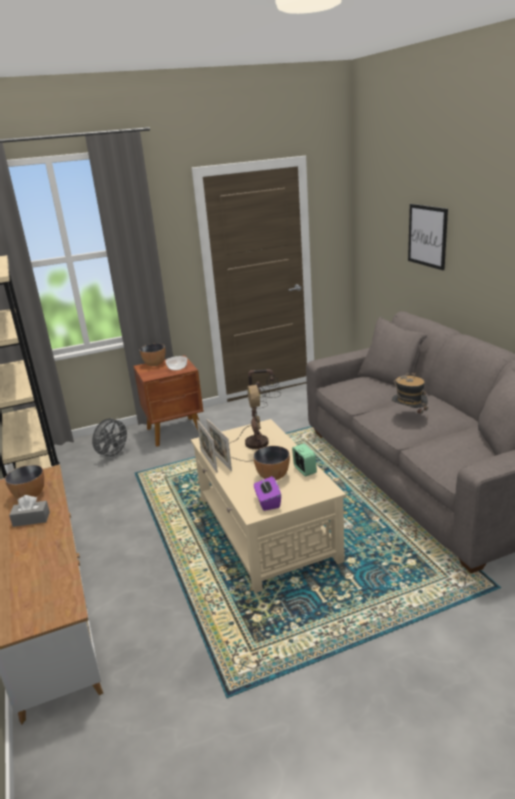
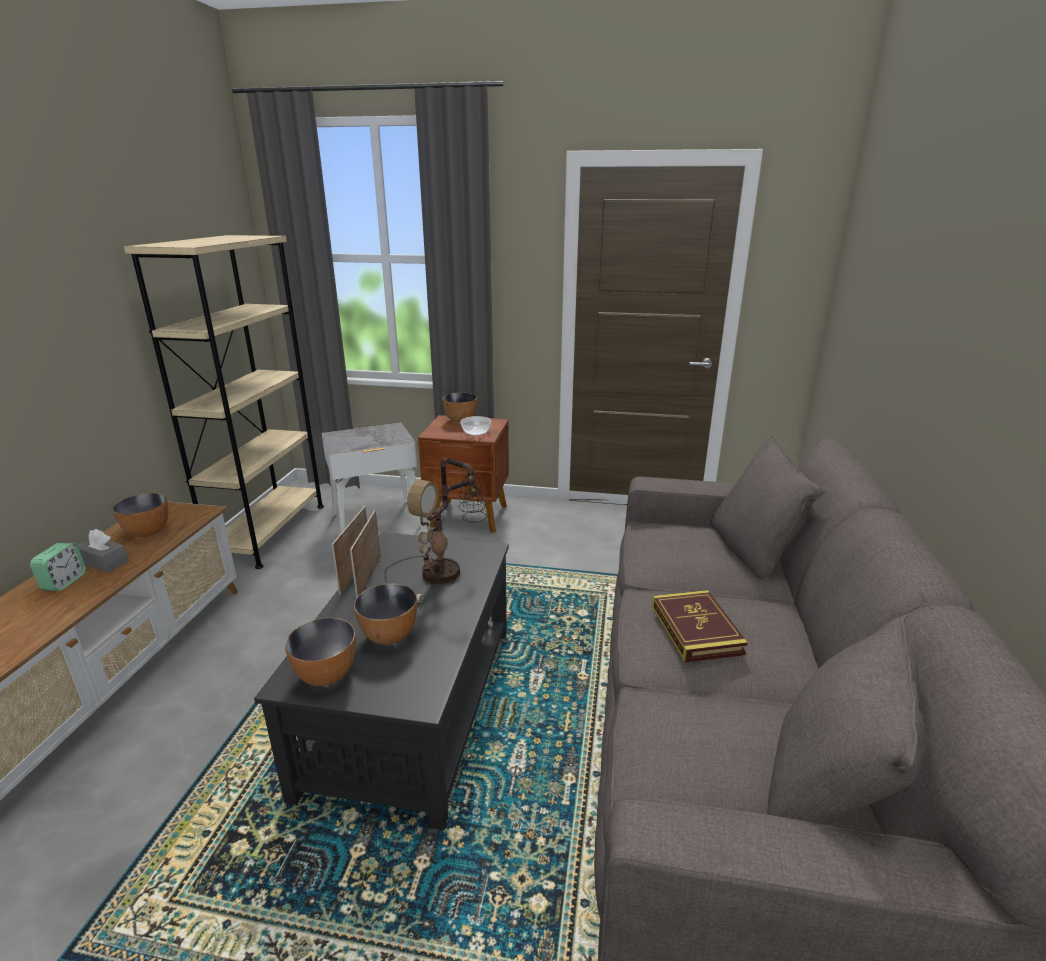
camera: 30 degrees right, 0 degrees up
grey fan [92,418,130,460] -> side table [322,423,422,533]
beige coffee table [191,419,346,593] -> black coffee table [254,532,509,830]
purple tissue box [254,476,281,511] -> bowl [285,618,356,686]
alarm clock [292,444,317,476] -> alarm clock moved to [30,543,86,591]
hat [391,372,428,419] -> book [652,590,748,663]
picture [408,204,448,270] -> none

